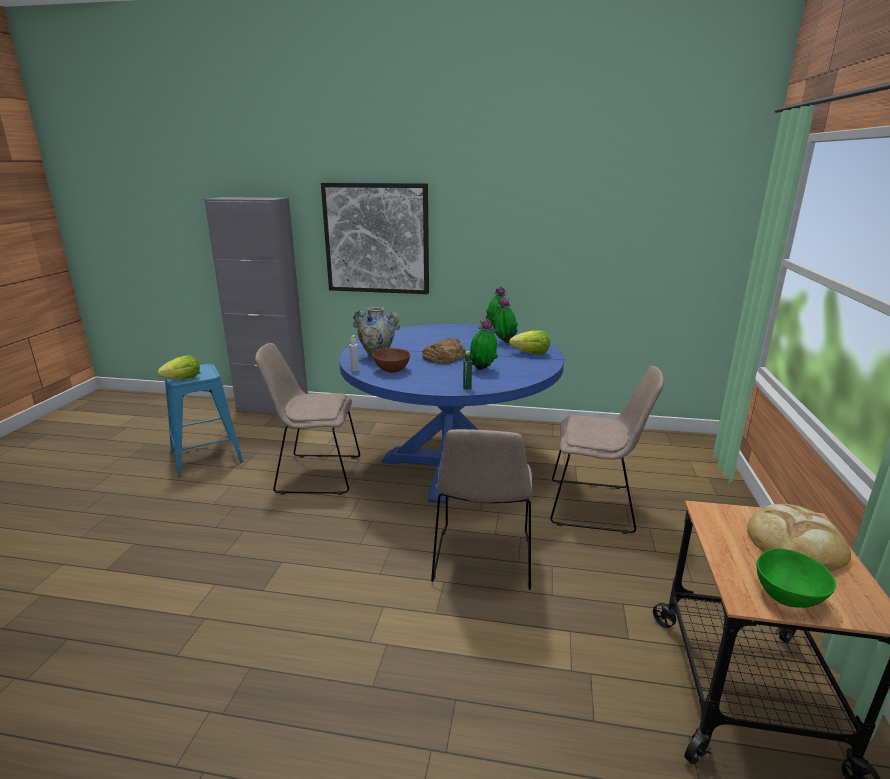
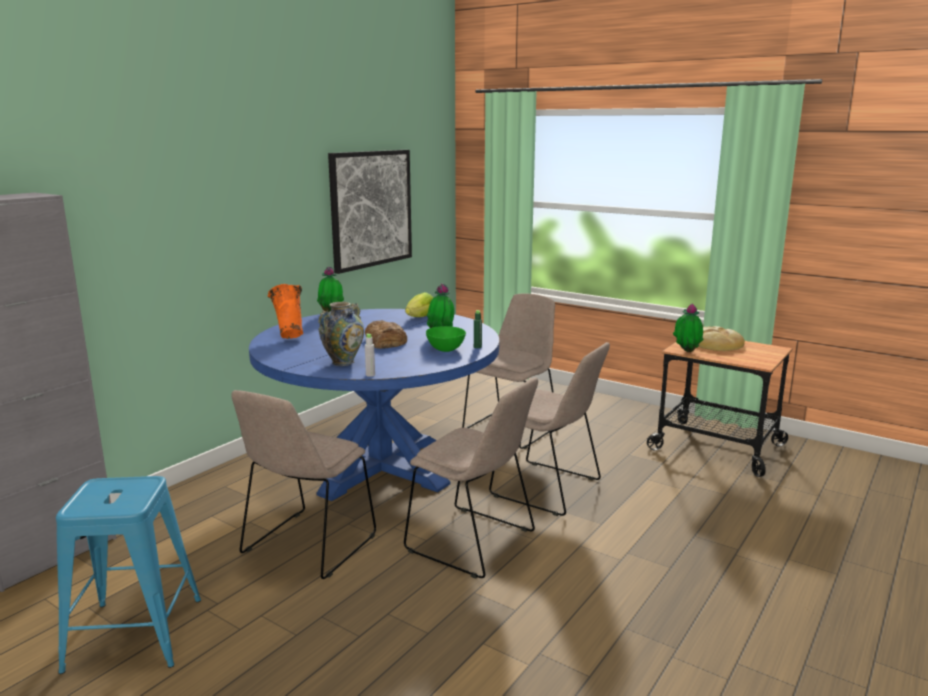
camera: 65 degrees left, 5 degrees down
lettuce [157,355,200,379] -> none
picture [321,183,429,294] -> picture moved to [328,150,412,274]
brown bowl [373,348,410,373] -> none
potted plant [494,297,518,343] -> potted plant moved to [673,304,703,352]
green bowl [756,549,836,608] -> green bowl moved to [426,326,466,352]
none -> orange vase [268,284,303,339]
none -> beige chair [404,377,538,579]

